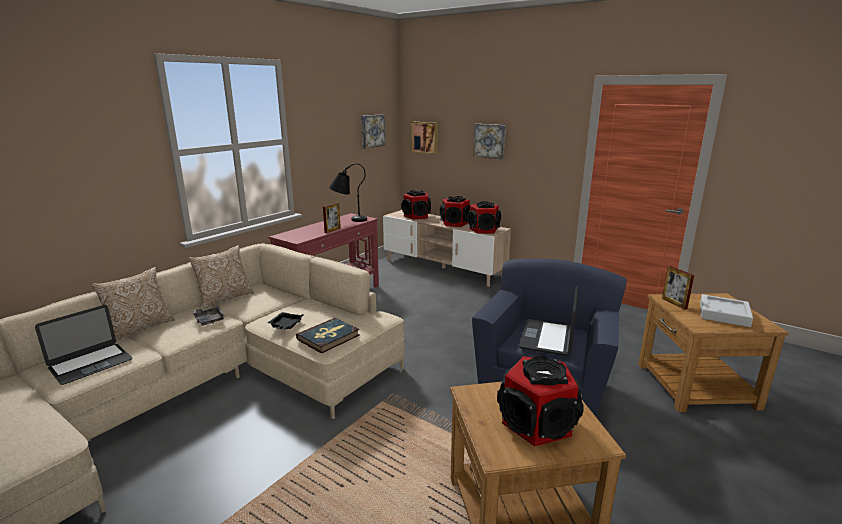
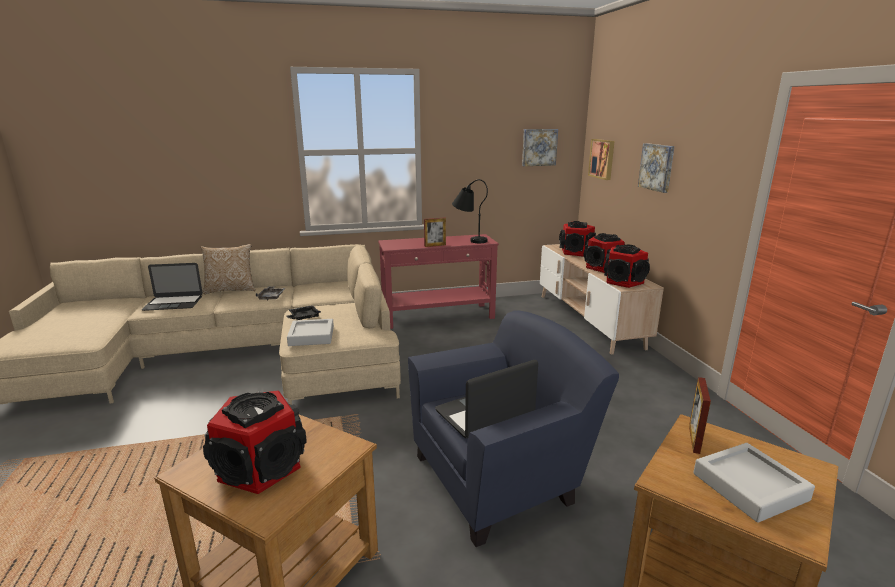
camera: 40 degrees right, 0 degrees up
pillow [188,245,254,309] -> none
book [296,318,360,353] -> grey tray [287,319,334,346]

